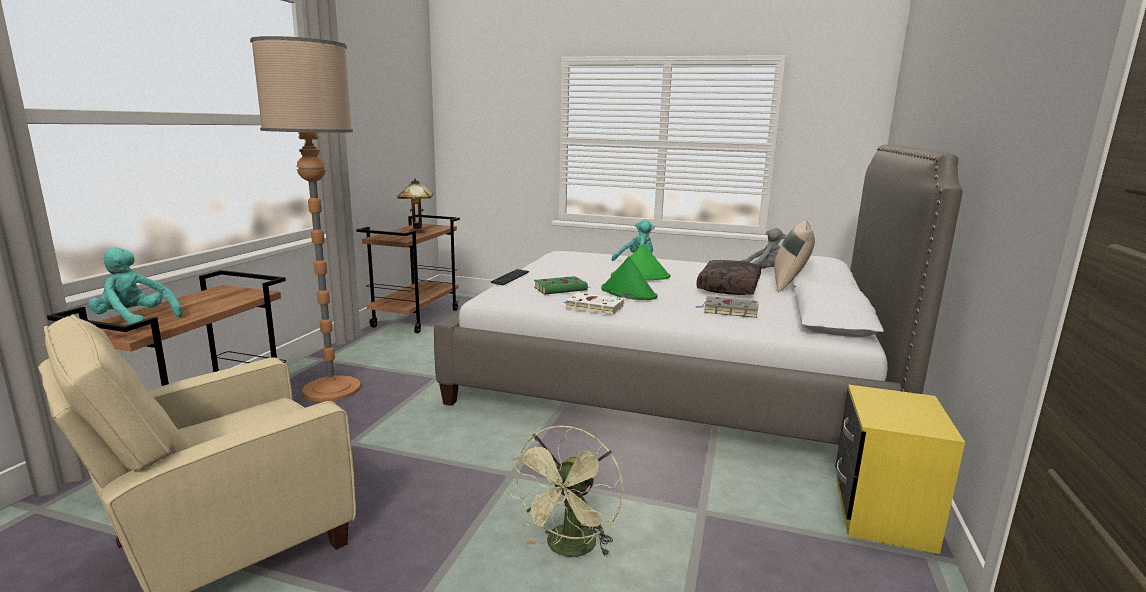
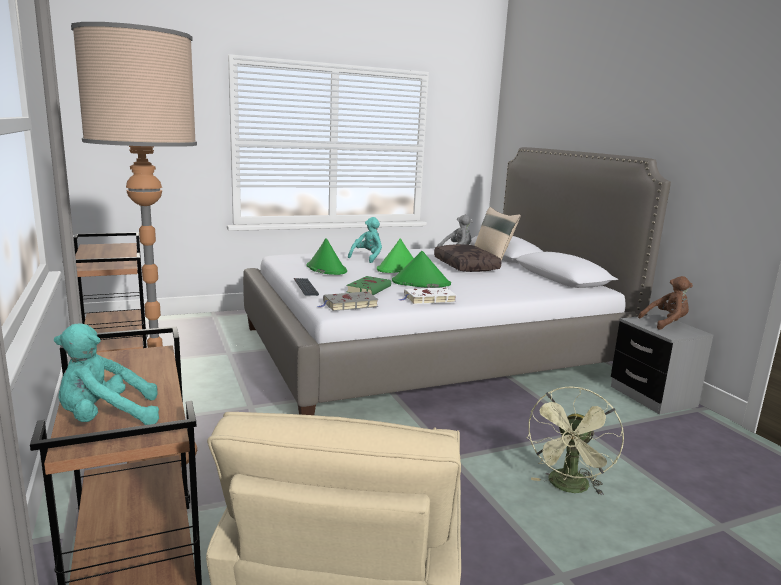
camera: 40 degrees left, 0 degrees up
table lamp [397,178,434,232] -> none
green fan [509,426,623,557] -> green fan turned 45 degrees clockwise [526,386,624,496]
grey book [696,296,759,318] -> grey book moved to [318,291,378,311]
yellow nightstand [835,384,965,554] -> grey nightstand [611,314,713,415]
none -> green hat [307,238,347,275]
none -> brown plush toy [638,276,693,330]

